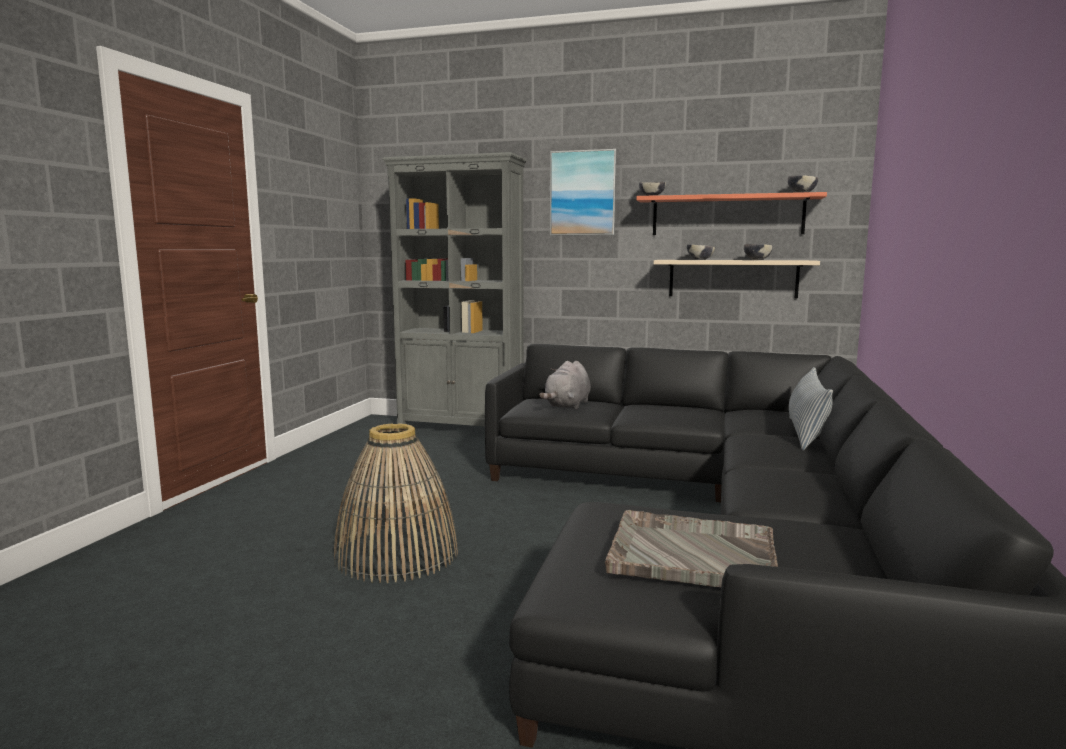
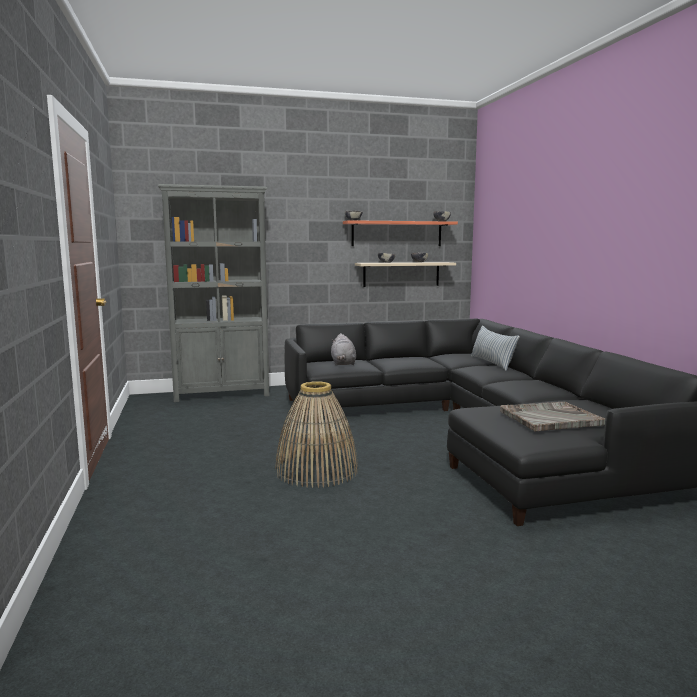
camera: 30 degrees left, 0 degrees up
picture [550,149,617,235] -> none

